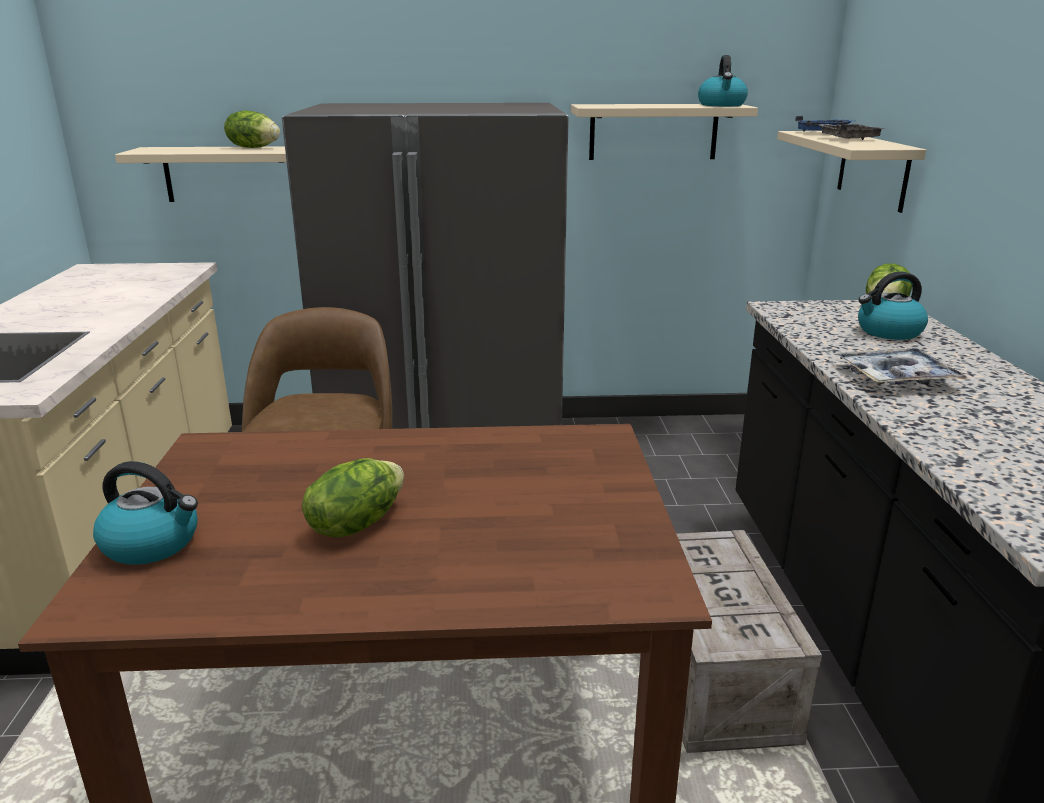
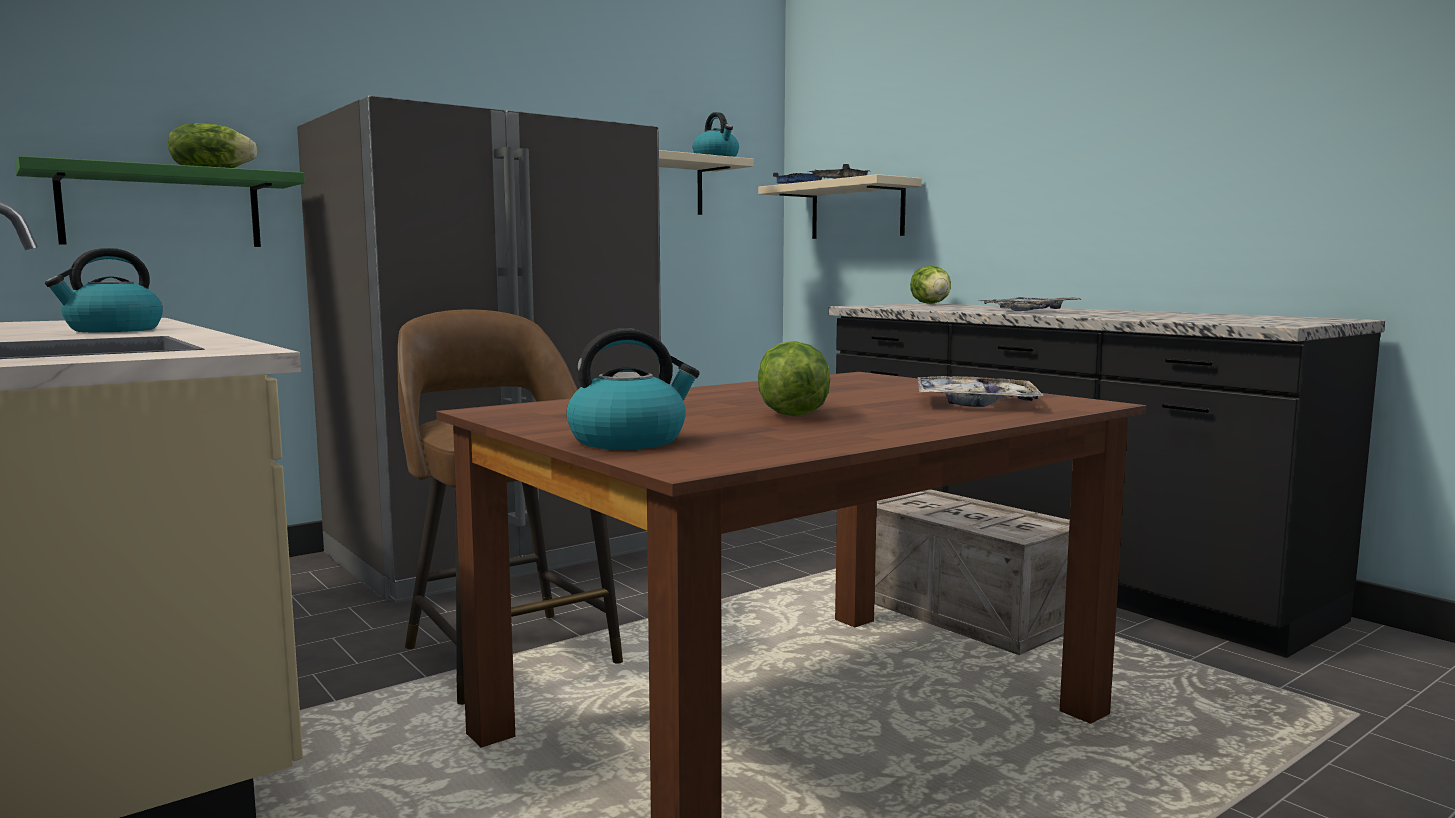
camera: 35 degrees left, 15 degrees down
beige shelf [115,146,287,202] -> green shelf [15,156,305,247]
kettle [858,272,928,340] -> kettle moved to [45,248,163,332]
none -> tray [917,376,1044,407]

